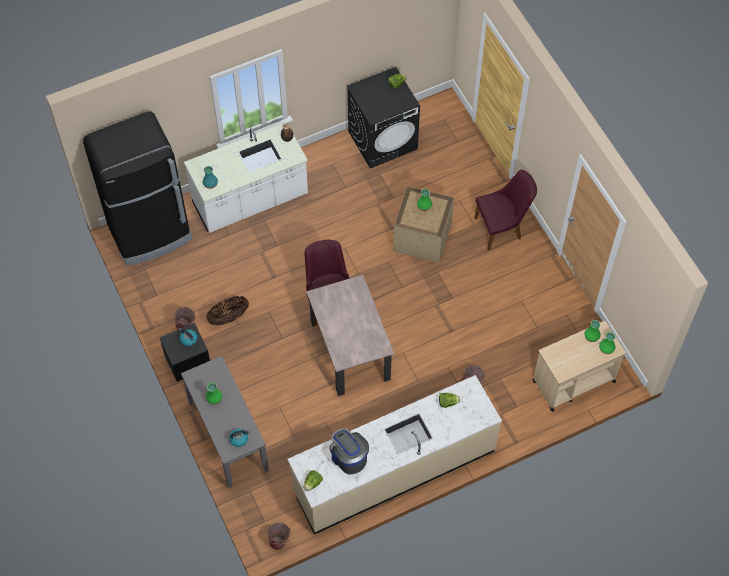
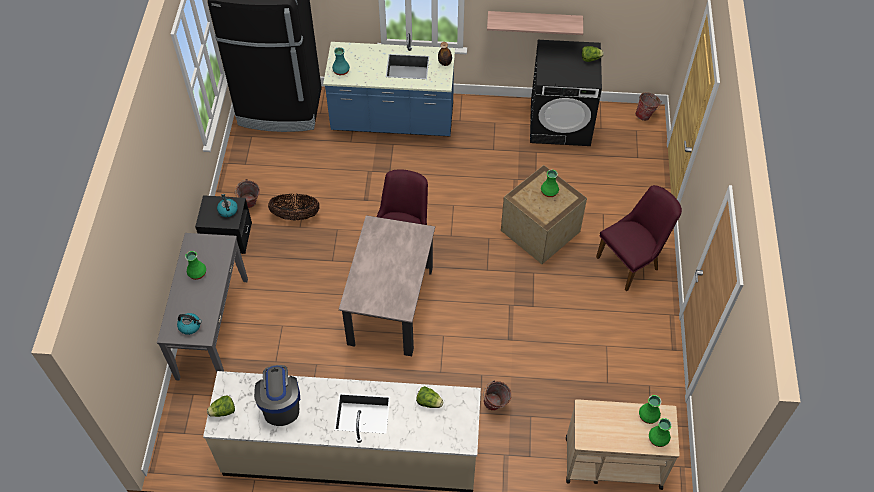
camera: 30 degrees right, 5 degrees down
white counter [184,122,308,233] -> blue counter [323,33,455,137]
bucket [268,522,291,550] -> bucket moved to [635,92,662,121]
purple chair [474,170,537,250] -> purple chair turned 45 degrees counterclockwise [596,185,682,291]
none -> shelf [487,11,583,35]

